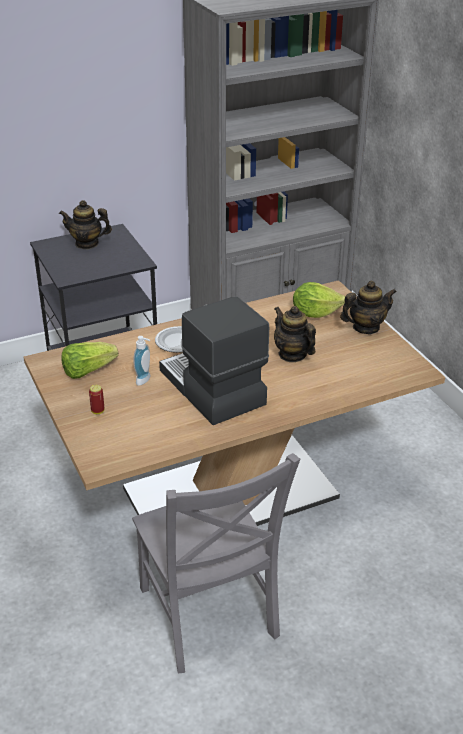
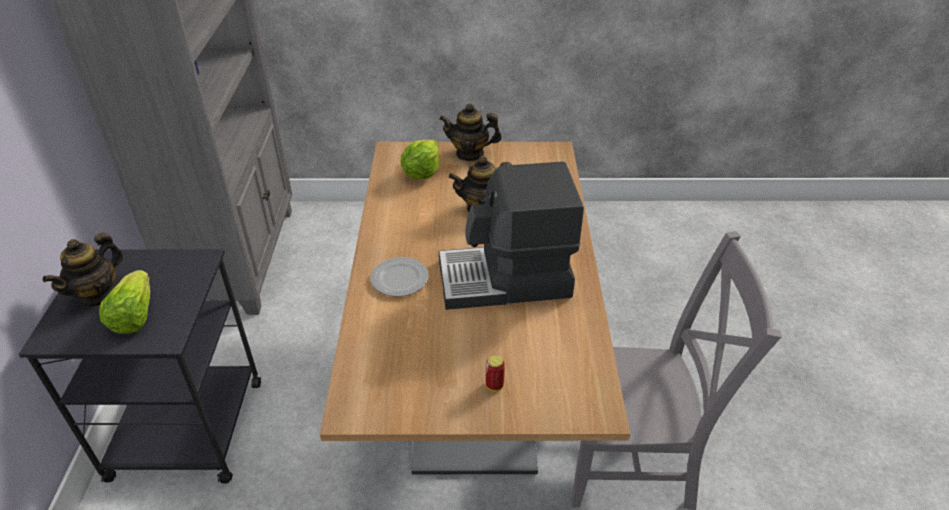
camera: 65 degrees left, 5 degrees up
lettuce [61,342,118,379] -> lettuce moved to [99,270,150,334]
soap dispenser [133,336,150,386] -> none
teapot [340,281,397,334] -> teapot turned 90 degrees counterclockwise [439,104,502,161]

